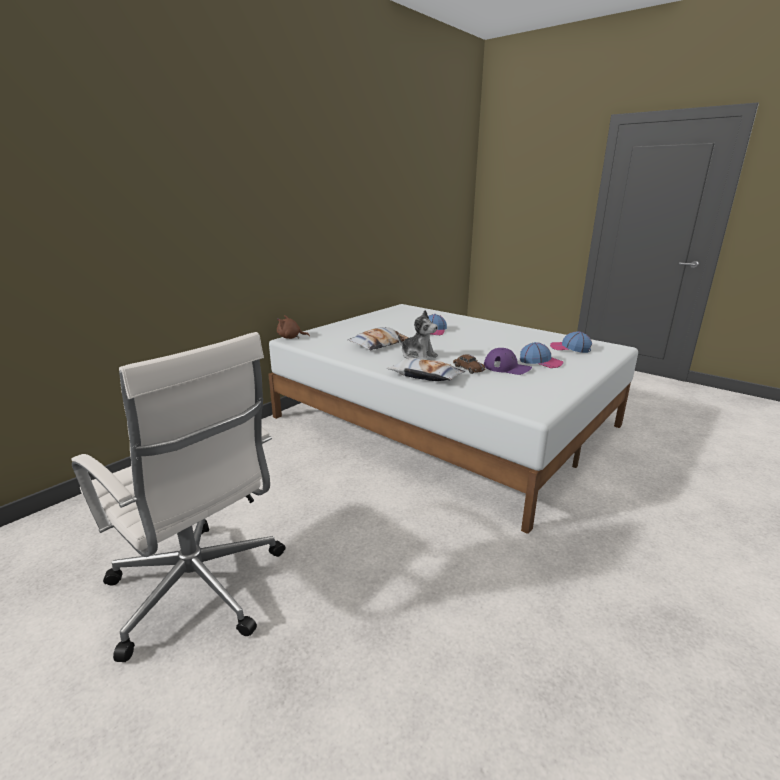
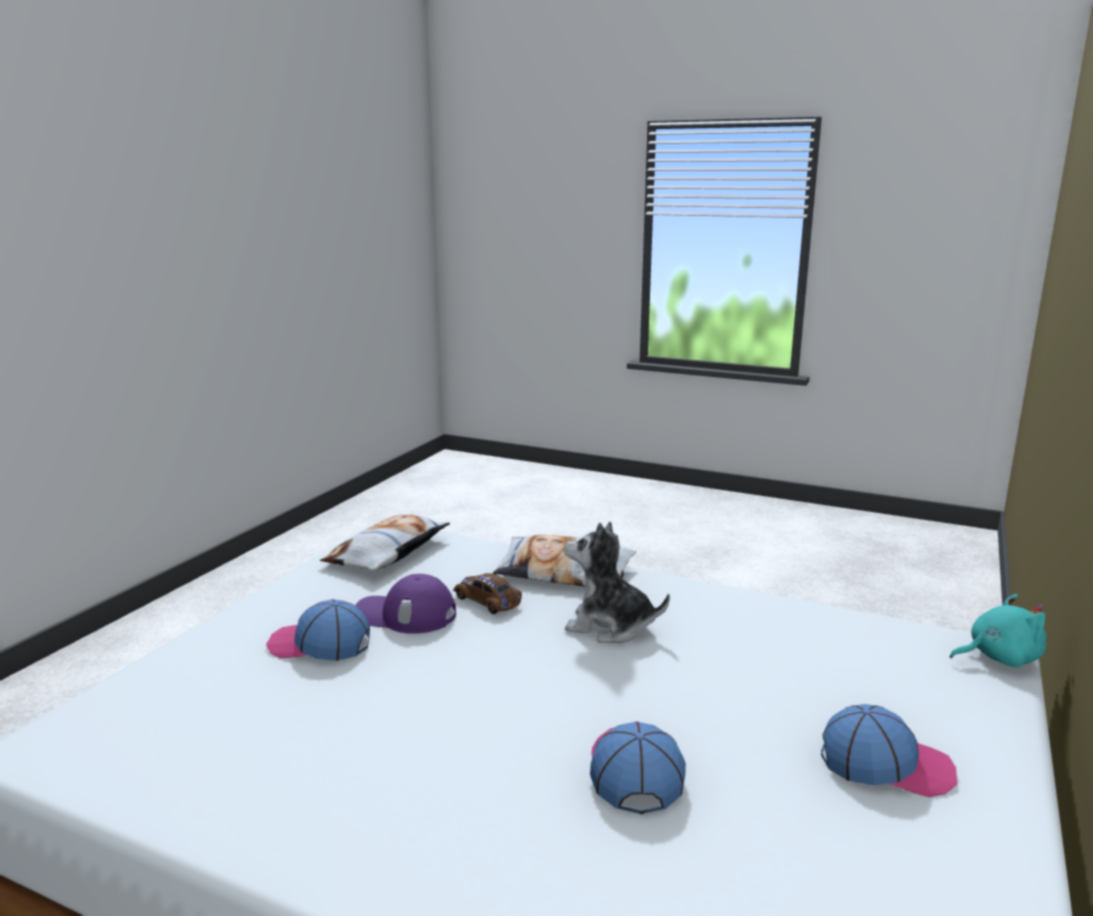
camera: 165 degrees right, 5 degrees down
white office chair [71,332,285,662] -> none
brown plush toy [277,315,310,339] -> turquoise plush toy [950,594,1047,667]
pillow [347,327,408,351] -> pillow moved to [320,514,450,571]
cap [550,332,592,353] -> cap moved to [821,704,957,797]

